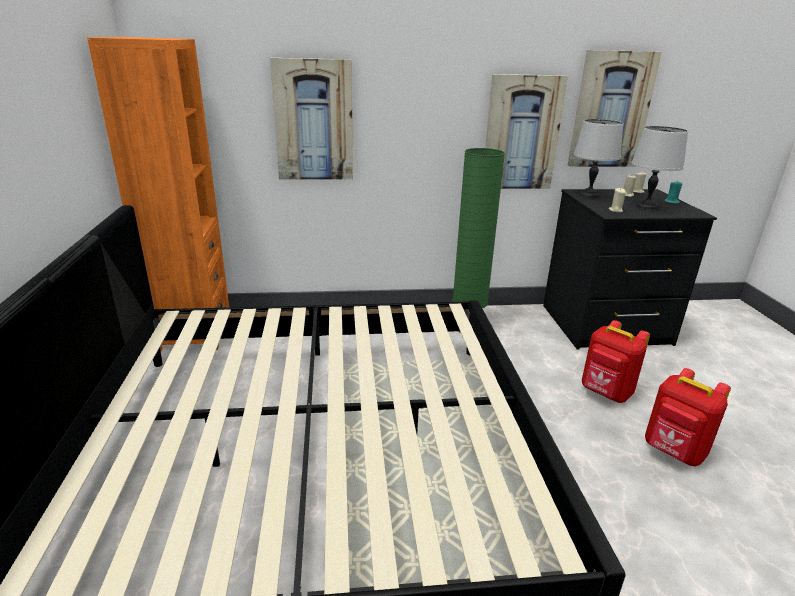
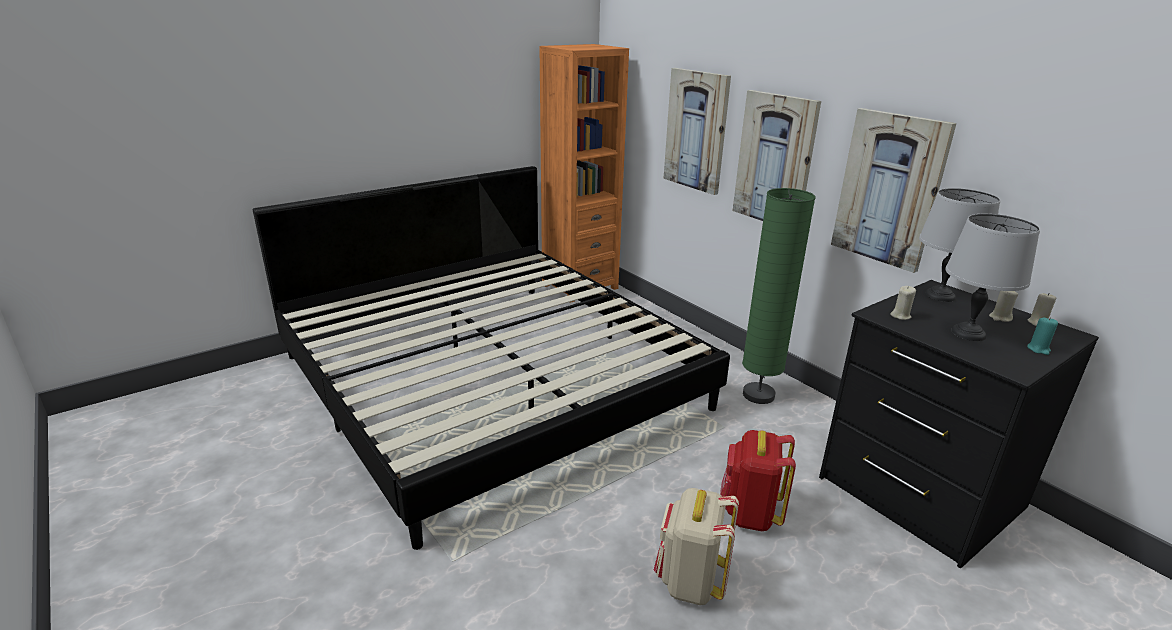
camera: 60 degrees right, 0 degrees up
picture [568,50,662,167] -> picture moved to [732,90,821,221]
red backpack [645,368,731,466] -> beige backpack [654,488,739,605]

